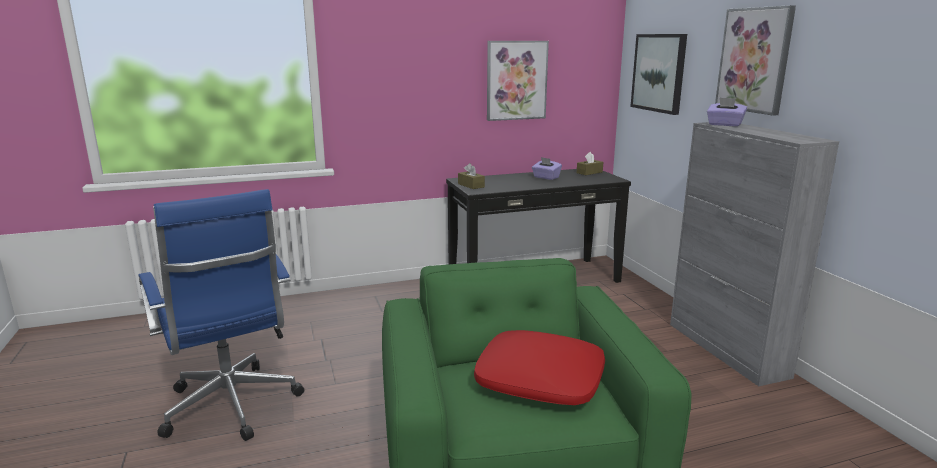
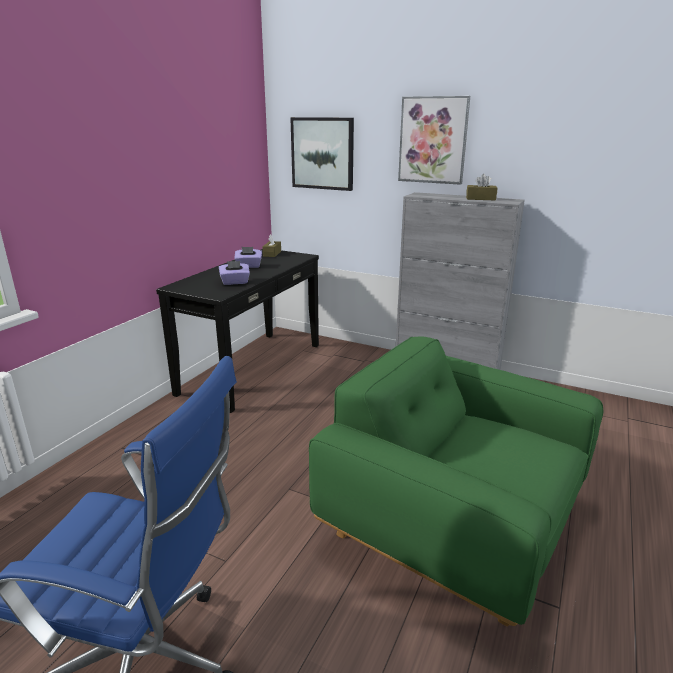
camera: 45 degrees left, 5 degrees up
brown tissue box [458,163,485,189] -> brown tissue box moved to [466,174,497,200]
red pillow [474,330,605,405] -> none
picture [487,41,549,121] -> none
purple tissue box [707,97,747,126] -> purple tissue box moved to [219,261,250,285]

